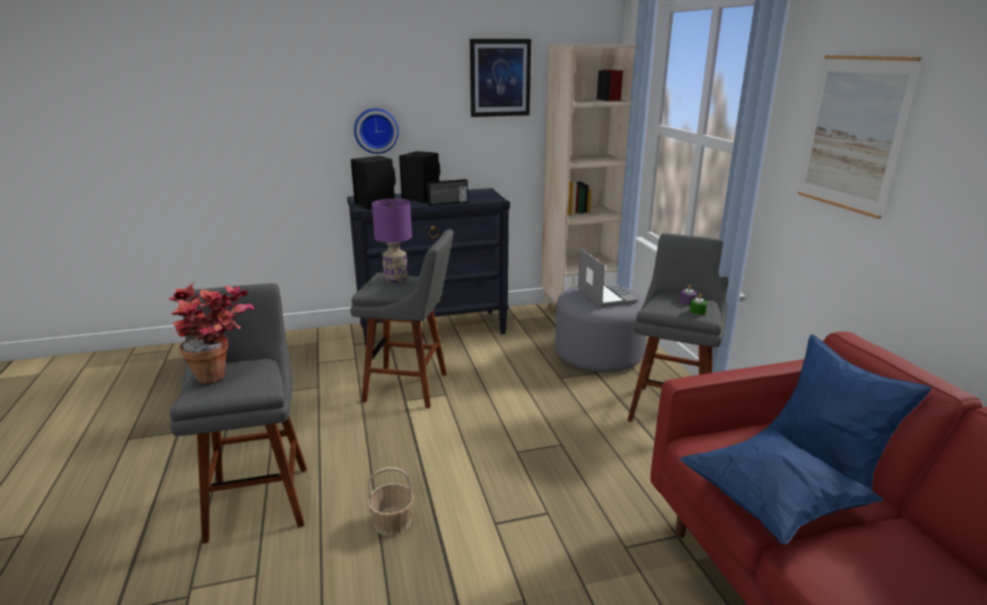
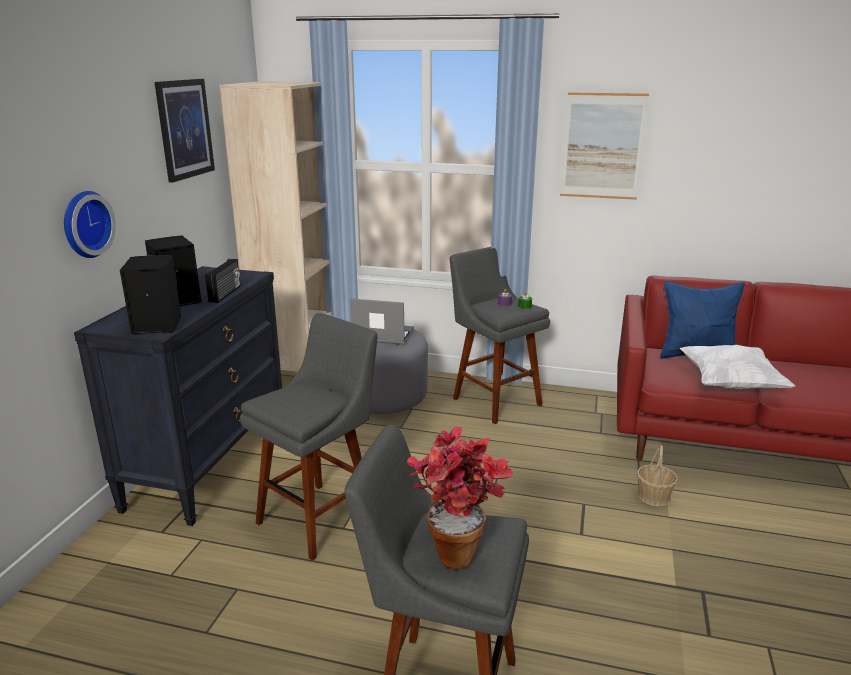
camera: 60 degrees left, 0 degrees up
basket [367,467,414,536] -> basket moved to [637,445,678,506]
purple table lamp [372,199,412,282] -> none
blue pillow [679,427,884,544] -> white pillow [680,345,795,389]

